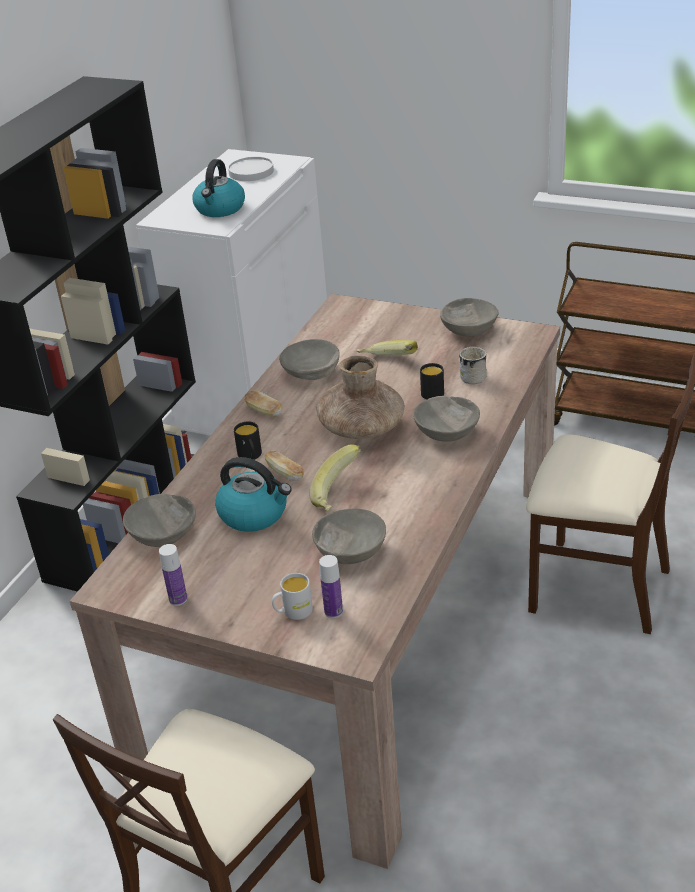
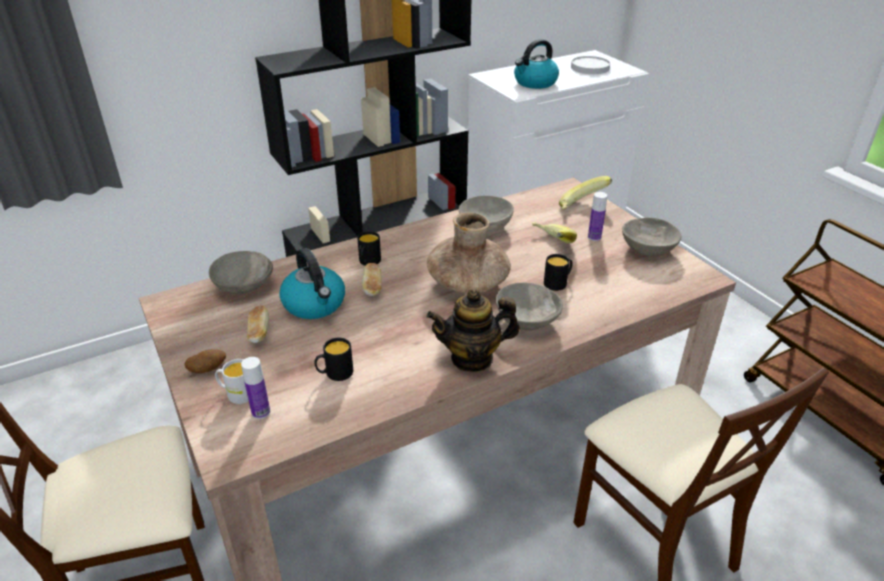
camera: 35 degrees right, 0 degrees up
bottle [159,544,187,606] -> bottle moved to [588,192,607,241]
bread [244,390,282,417] -> bread moved to [247,305,269,343]
banana [309,444,361,512] -> banana moved to [559,176,612,210]
grey bowl [312,508,386,564] -> black mug [314,338,353,381]
white mug [459,347,487,384] -> none
none -> potato [185,349,226,373]
none -> teapot [427,289,520,372]

